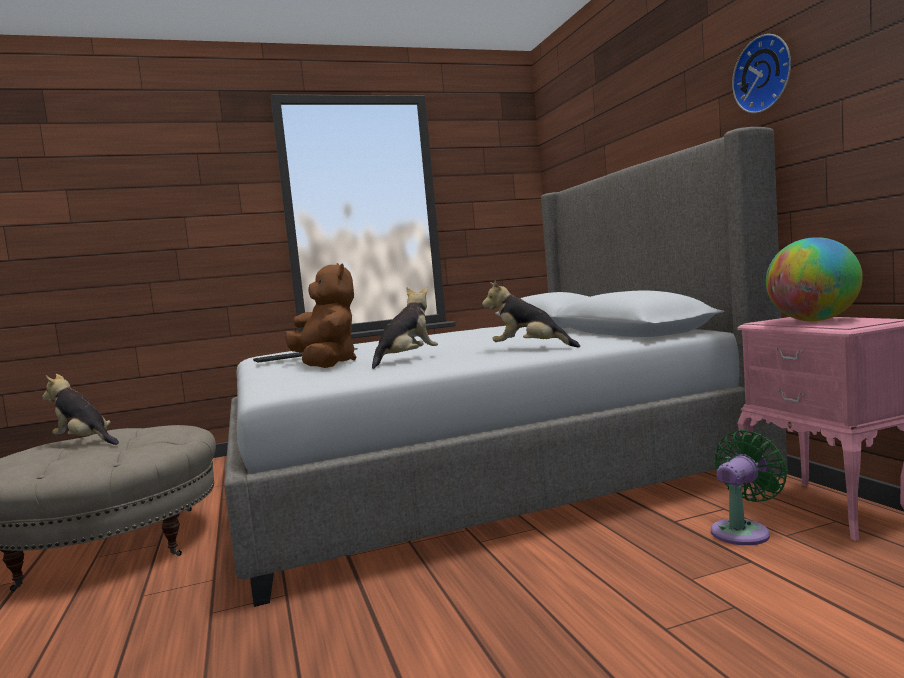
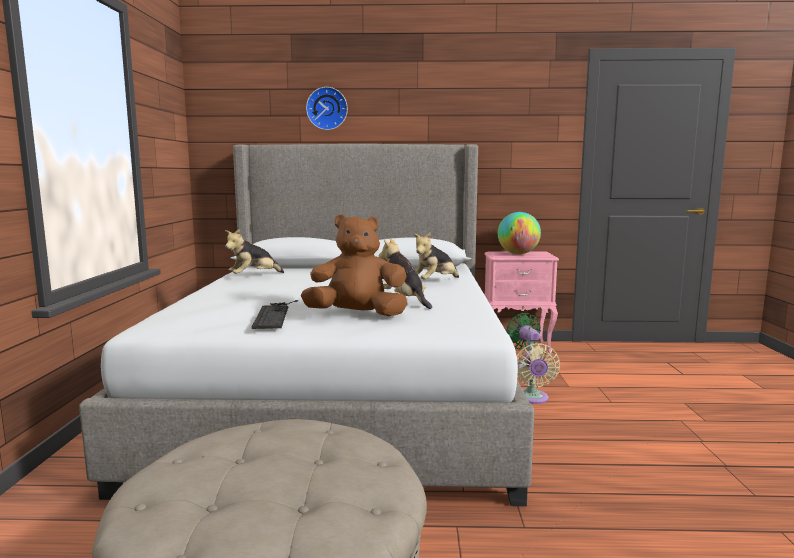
camera: 70 degrees left, 5 degrees up
plush toy [42,374,119,445] -> plush toy moved to [225,229,284,274]
wall clock [732,34,791,113] -> wall clock moved to [306,87,348,130]
none -> beige fan [517,343,560,404]

